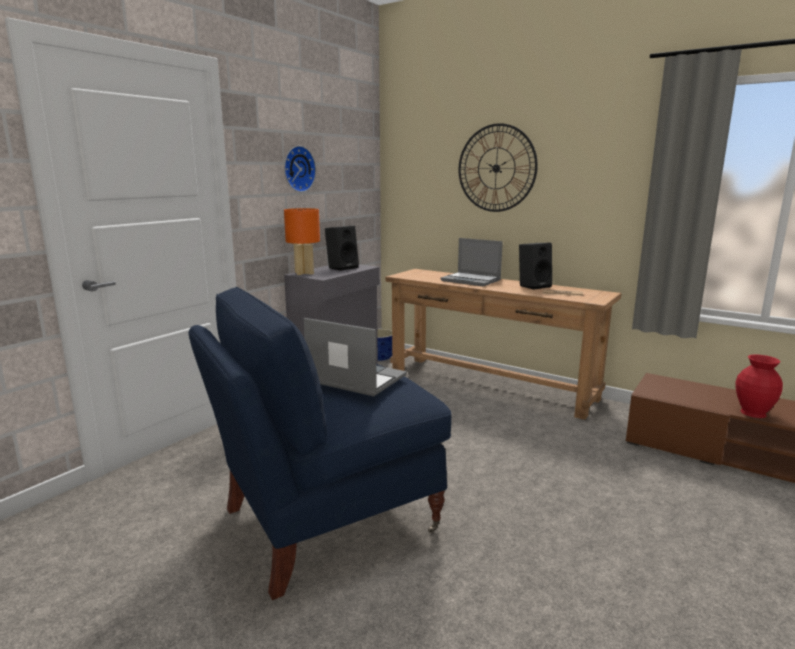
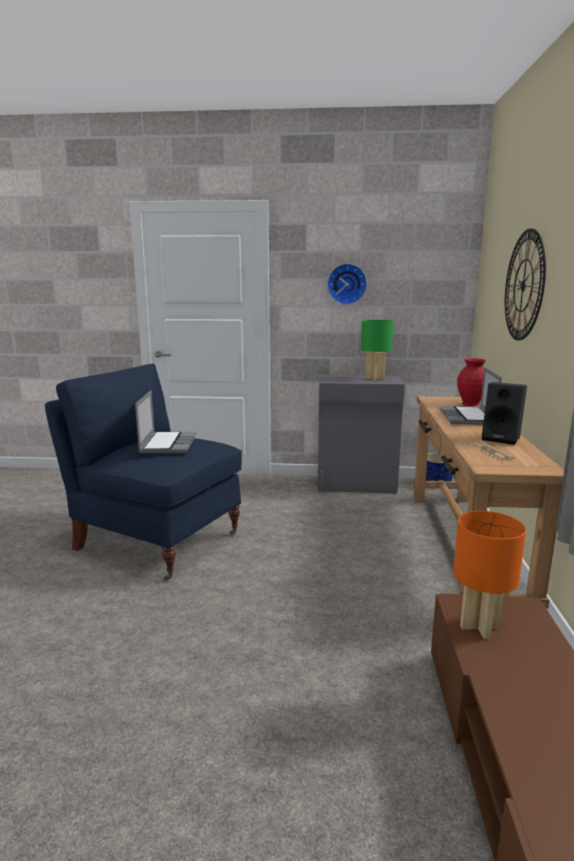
camera: 60 degrees right, 0 degrees up
orange table lamp [284,208,320,275] -> orange table lamp moved to [453,511,526,639]
black speaker [325,226,359,271] -> green table lamp [361,320,393,381]
red vase [735,354,783,418] -> red vase moved to [457,358,486,406]

